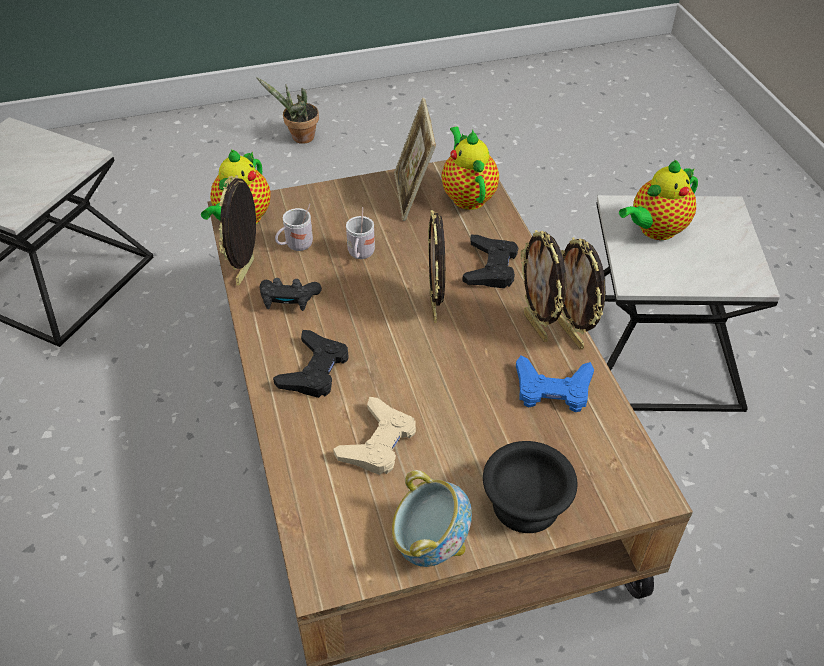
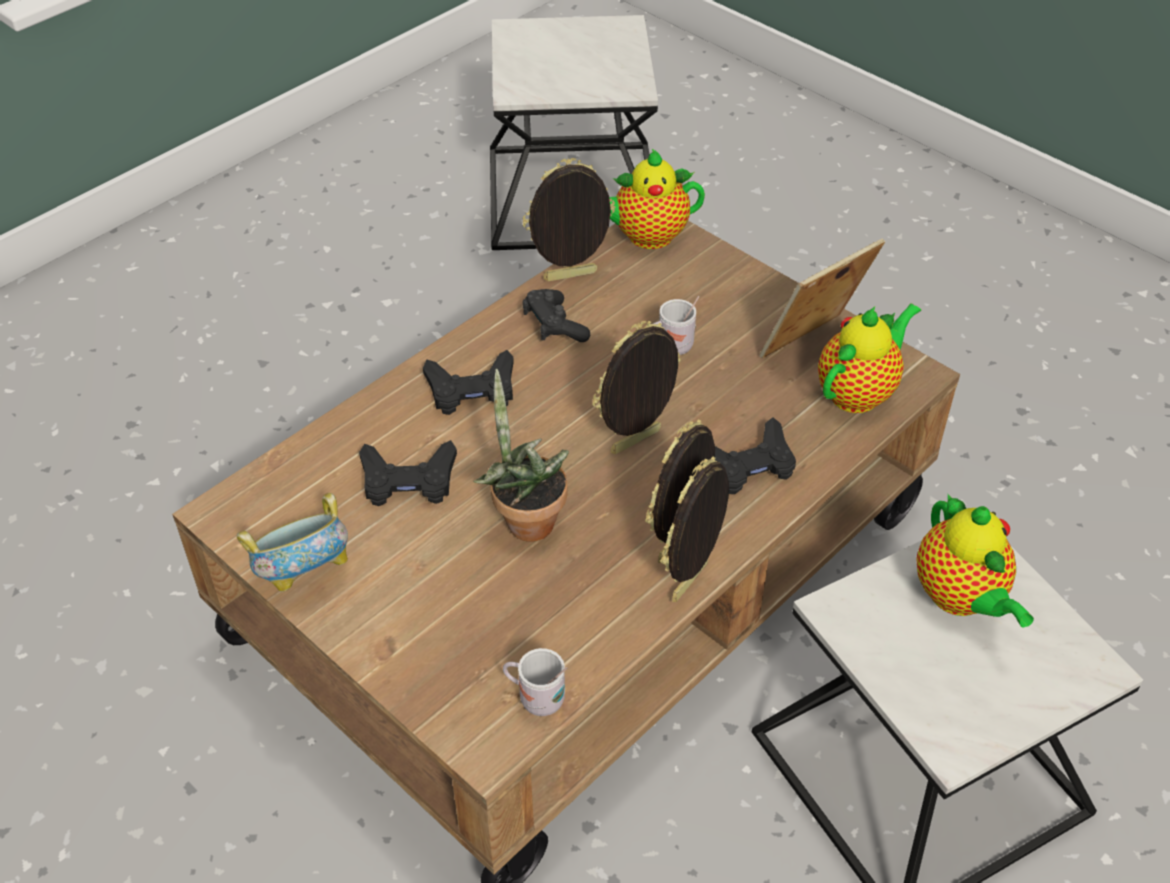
camera: 60 degrees right, 0 degrees up
potted plant [256,77,319,144] -> potted plant moved to [473,369,569,542]
white mug [275,203,313,251] -> white mug moved to [503,648,567,716]
beige game controller [333,397,416,475] -> black game controller [359,440,457,506]
black bowl [483,441,578,533] -> none
blue game controller [516,355,594,412] -> none
teapot [619,160,698,240] -> teapot turned 135 degrees counterclockwise [916,494,1034,628]

